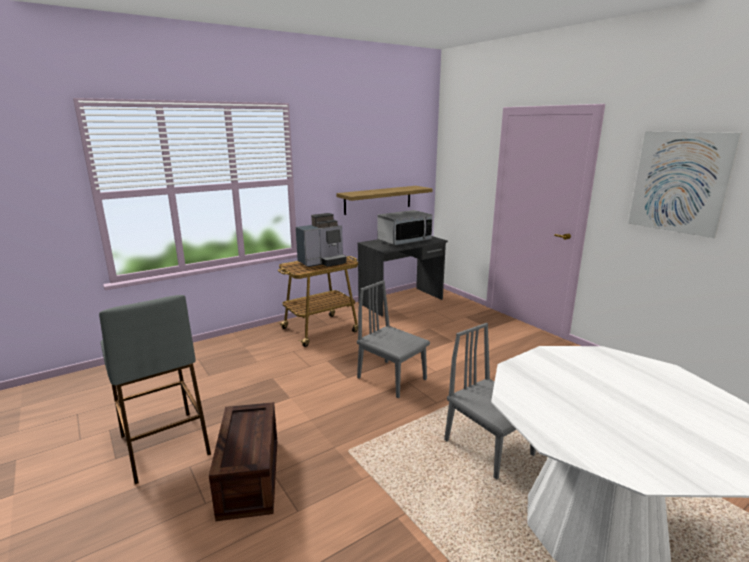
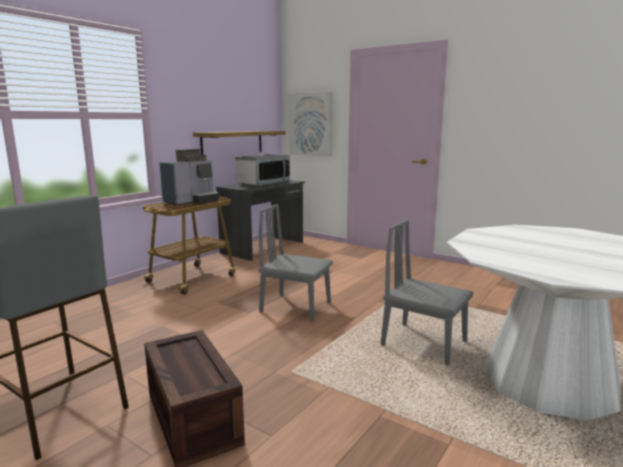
camera: 20 degrees left, 5 degrees down
picture [628,131,742,238] -> picture moved to [289,92,333,157]

